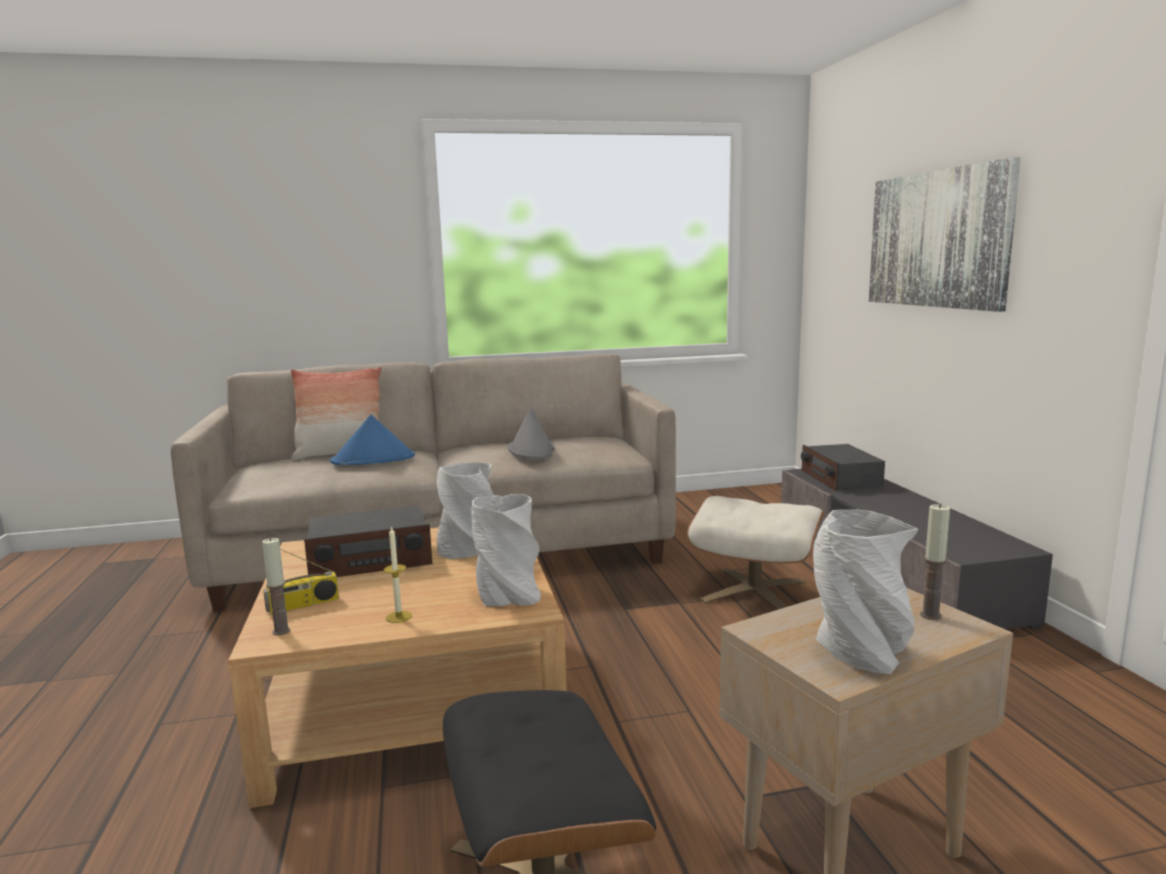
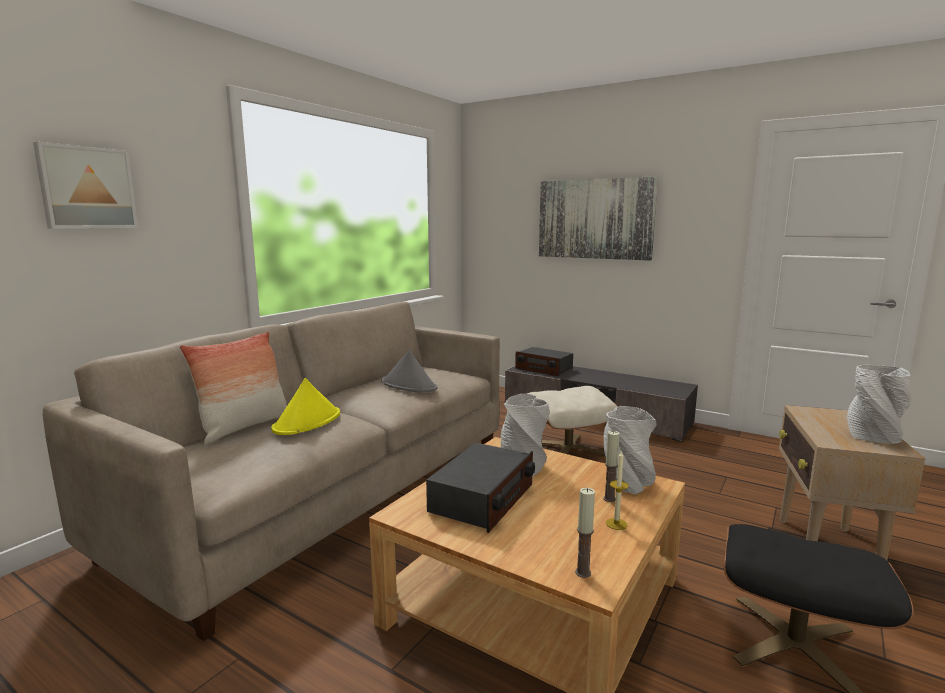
camera: 45 degrees left, 0 degrees up
radio [263,549,339,615] -> none
blue hat [330,415,415,465] -> yellow hat [271,378,340,435]
candle [920,504,950,620] -> candle moved to [603,431,620,502]
none -> picture [33,142,138,229]

